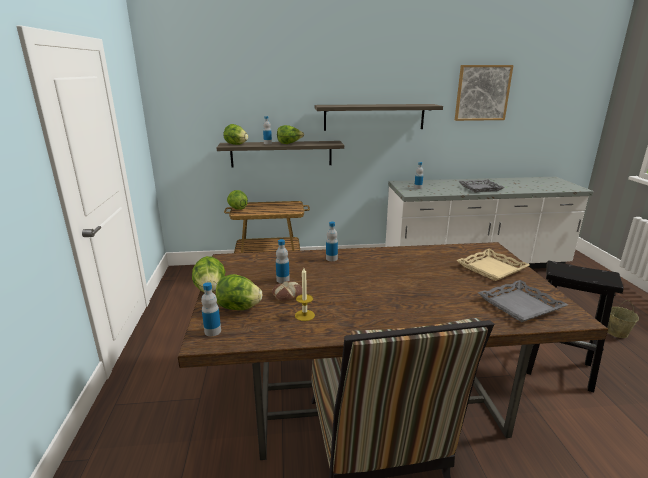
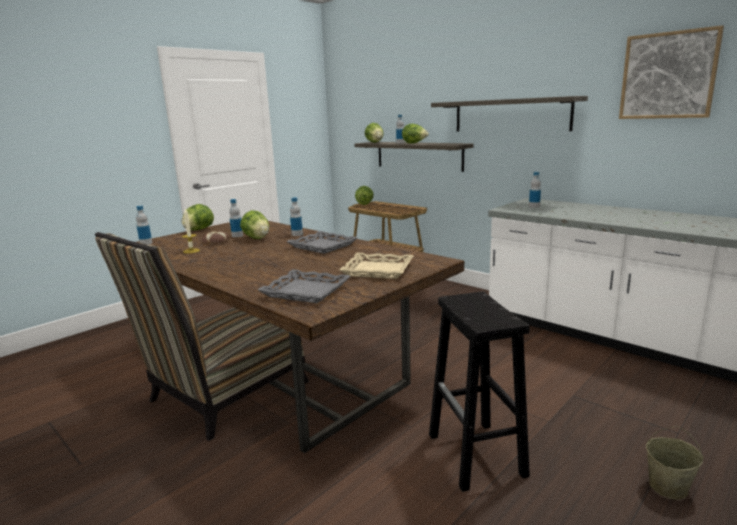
camera: 50 degrees right, 5 degrees down
lettuce [216,274,262,310] -> lettuce moved to [240,210,269,239]
grey tray [459,179,505,192] -> grey tray moved to [286,231,357,254]

